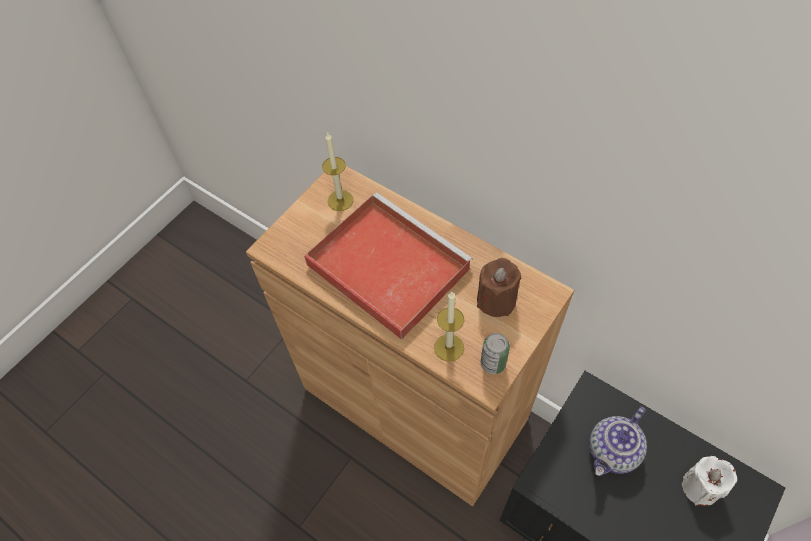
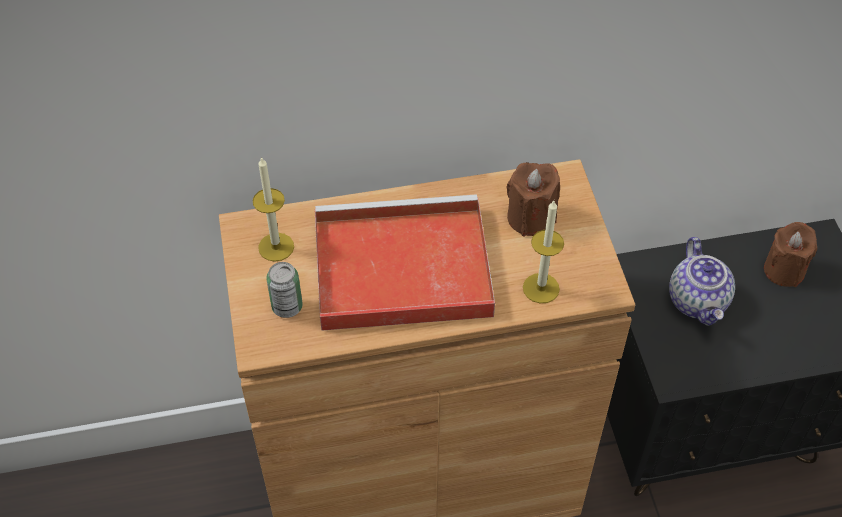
camera: 50 degrees left, 5 degrees down
can [481,333,510,374] -> can moved to [266,262,303,318]
white candle [682,456,738,506] -> brown candle [764,222,817,287]

